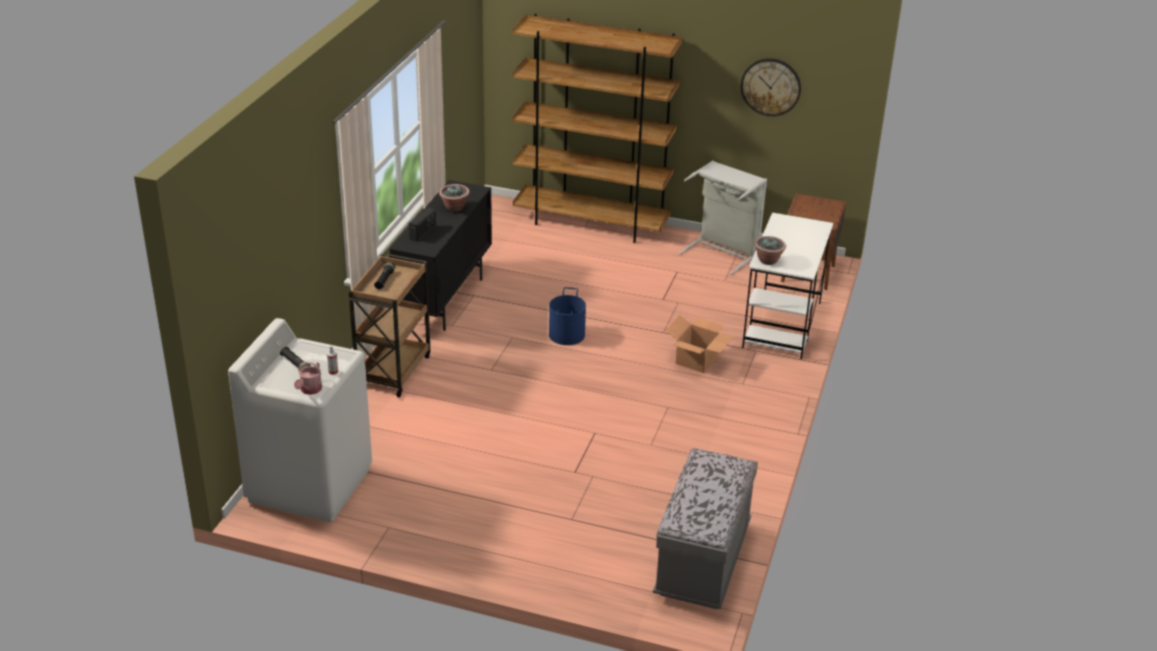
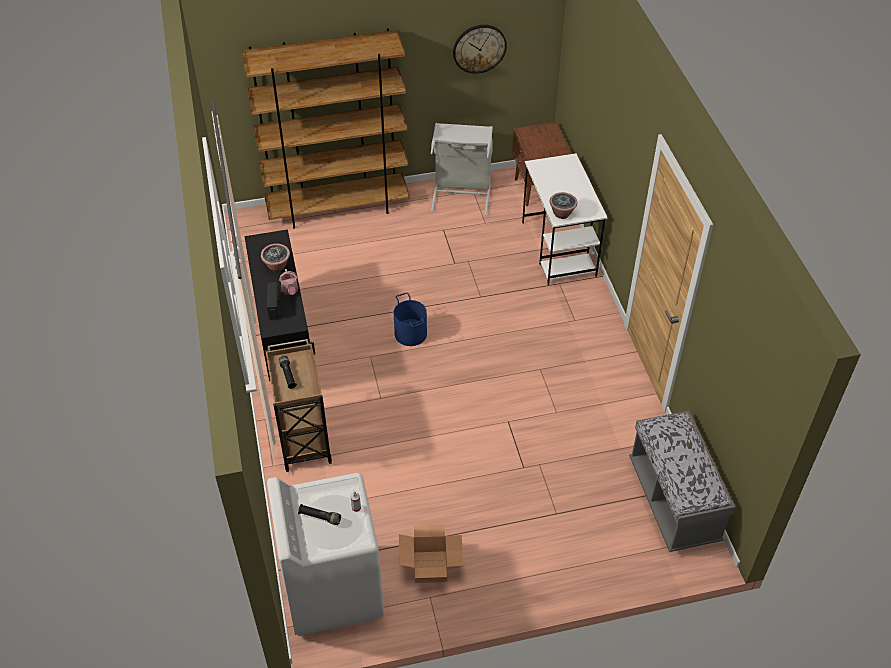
camera: 30 degrees left, 15 degrees up
watering can [294,361,322,395] -> watering can moved to [279,269,298,295]
cardboard box [665,315,734,373] -> cardboard box moved to [399,525,463,583]

